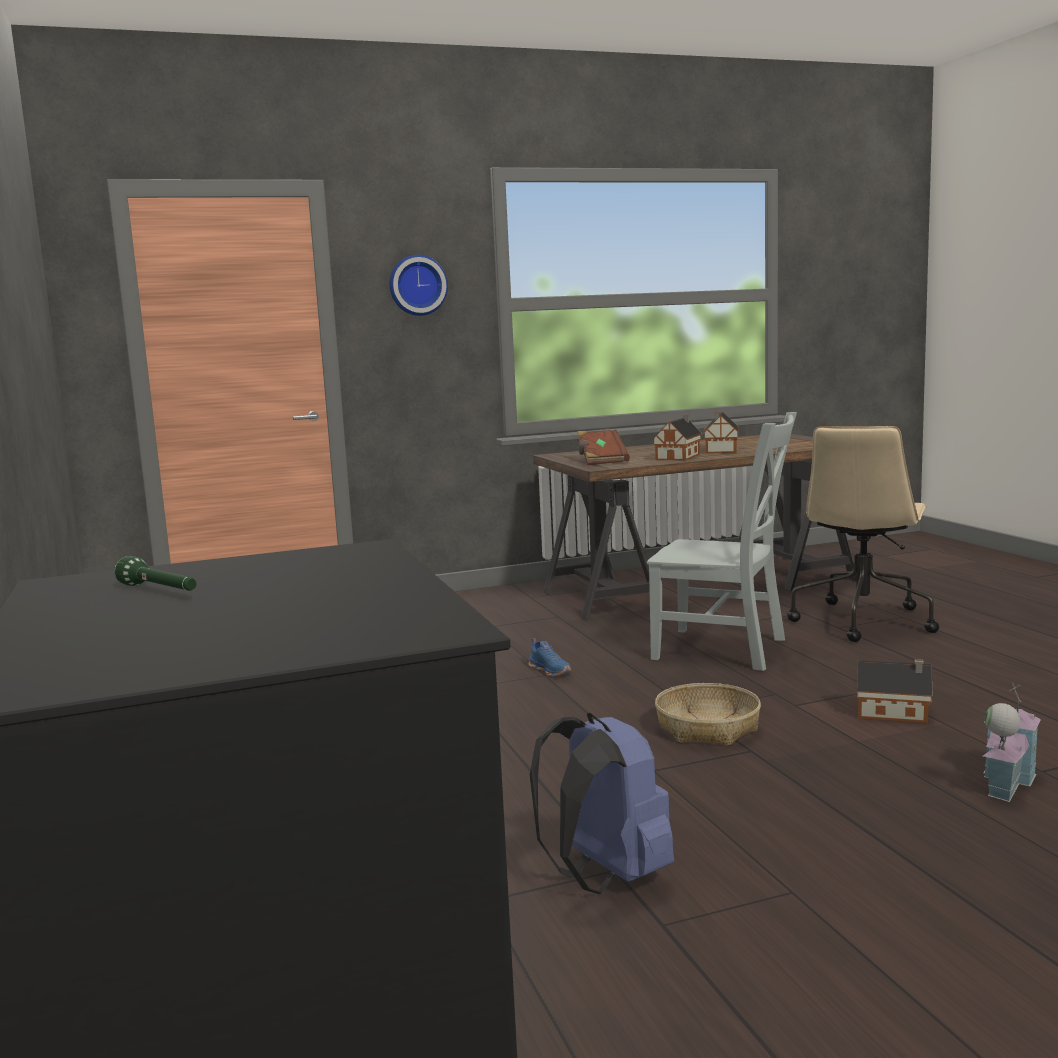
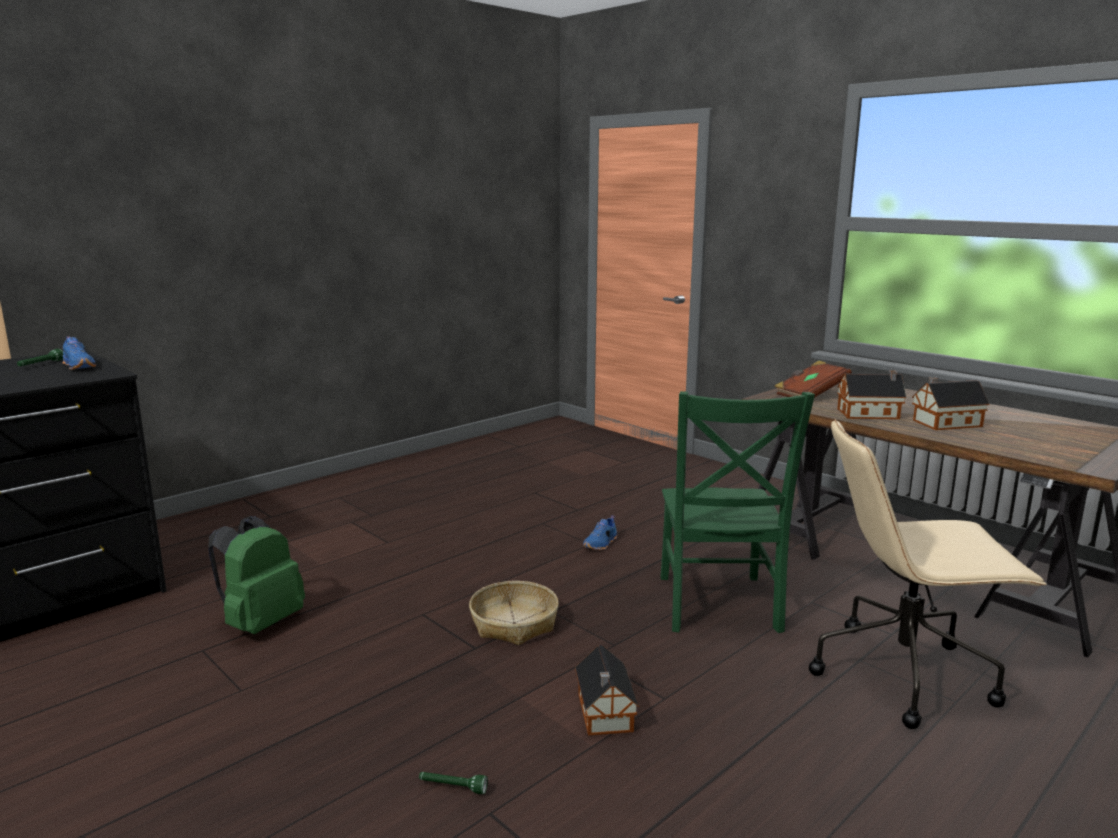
camera: 65 degrees right, 5 degrees up
wall clock [390,255,448,316] -> none
blue backpack [530,713,674,894] -> green backpack [208,516,305,634]
grey chair [647,412,797,671] -> green chair [660,391,815,633]
toy house [983,683,1041,802] -> green flashlight [419,772,488,794]
none -> blue shoe [62,336,96,370]

